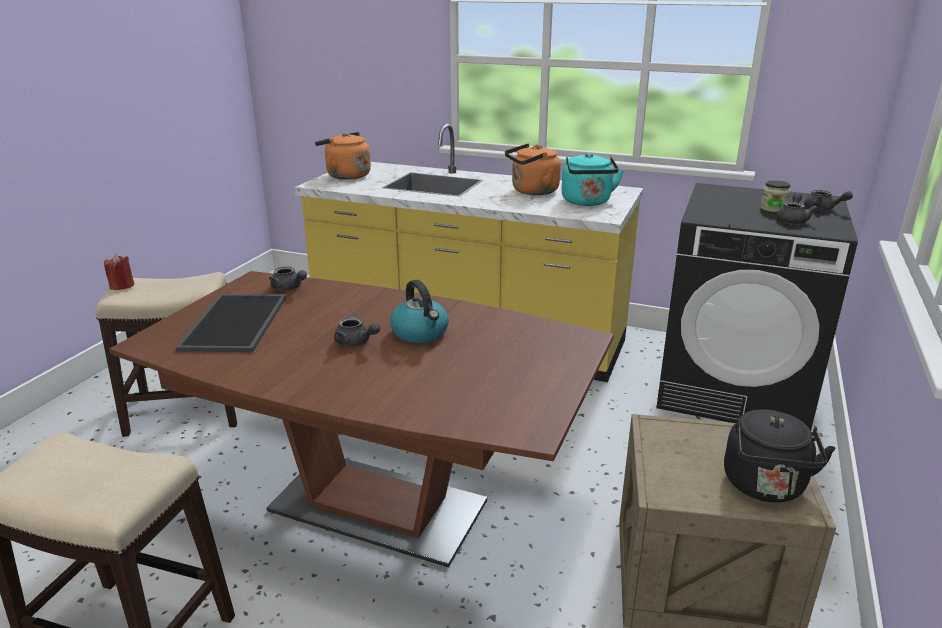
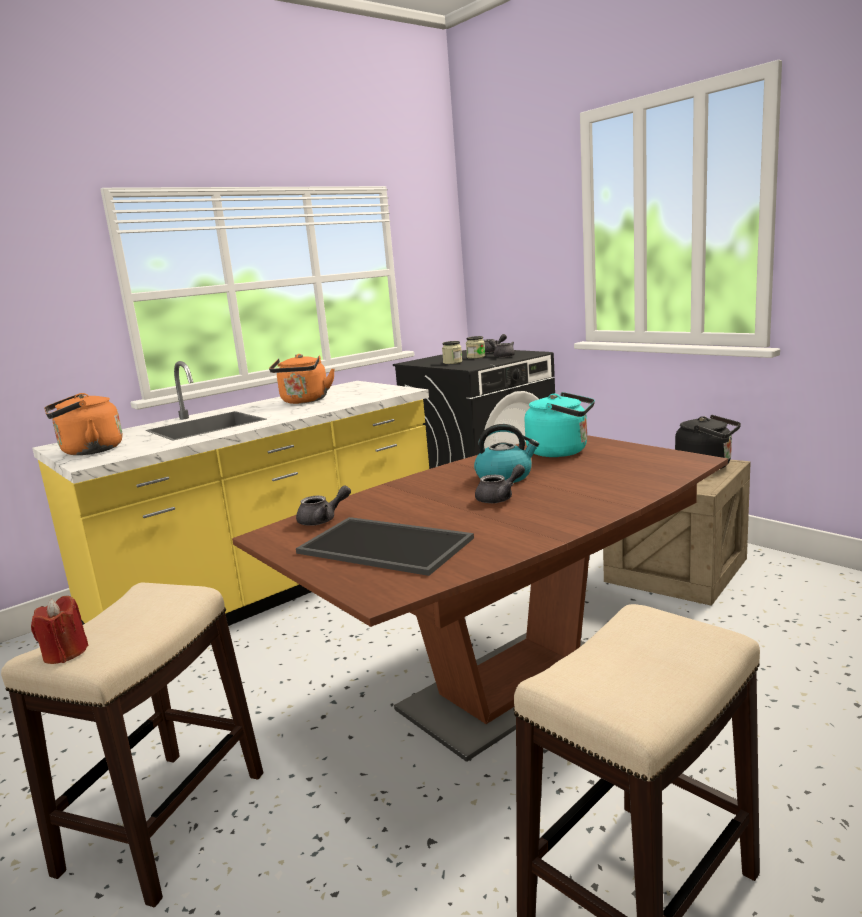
camera: 60 degrees left, 10 degrees down
turquoise kettle [561,153,624,206] -> turquoise kettle moved to [525,392,595,457]
none -> jar [442,341,462,364]

